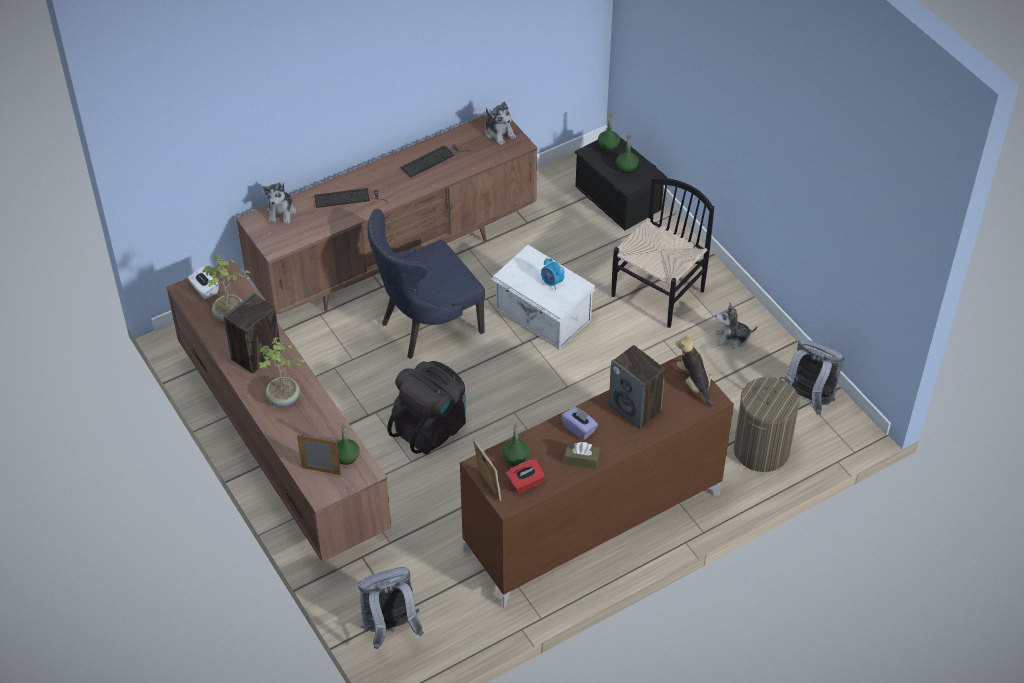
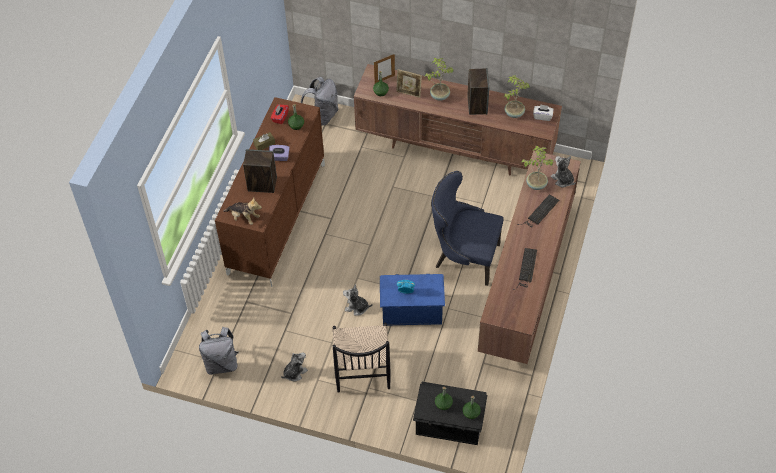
camera: 140 degrees right, 5 degrees up
blue chair [368,209,485,359] -> blue chair turned 90 degrees counterclockwise [431,171,503,286]
black backpack [387,361,466,454] -> none
picture frame [473,439,502,501] -> picture frame moved to [396,69,422,98]
plush toy [485,102,516,145] -> plush toy moved to [343,284,373,316]
white storage box [491,245,595,349] -> blue storage box [380,274,445,325]
laundry basket [734,377,800,472] -> none
none -> potted plant [521,146,554,190]

